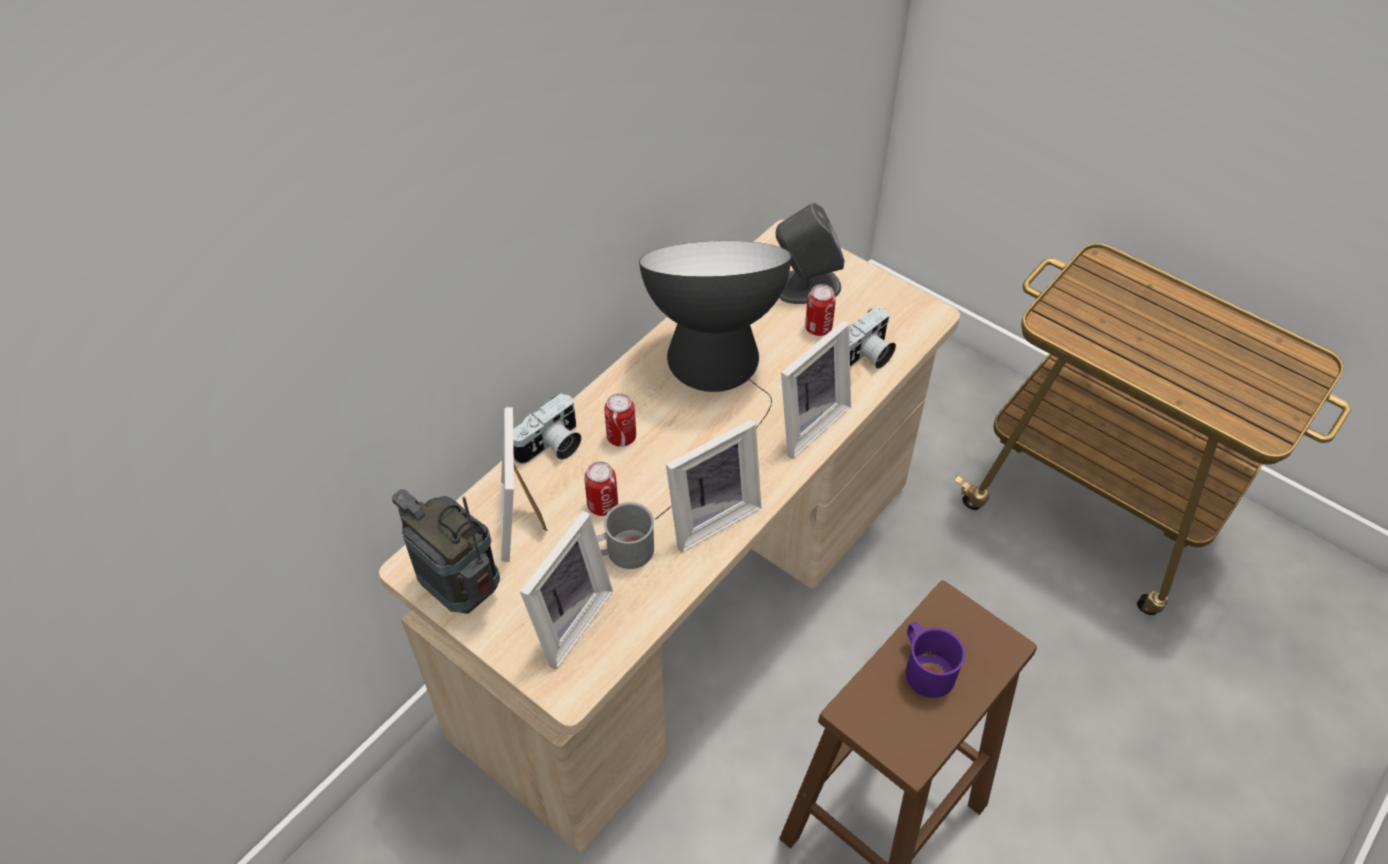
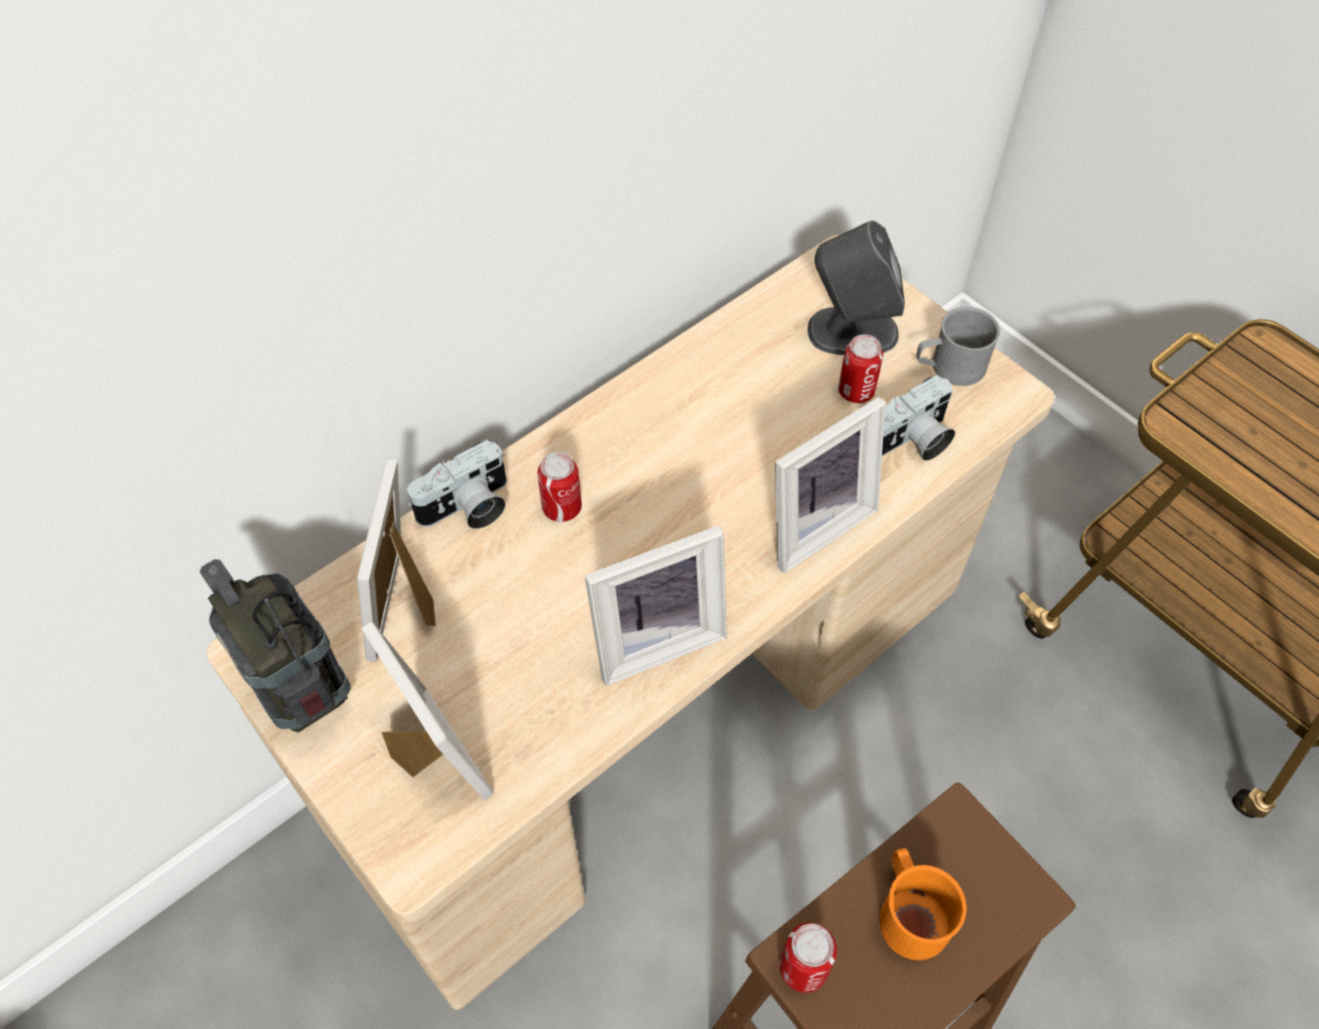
camera: 10 degrees right, 5 degrees up
picture frame [520,511,613,669] -> picture frame turned 75 degrees counterclockwise [361,622,493,801]
can [584,461,618,516] -> can moved to [780,923,837,993]
grey mug [596,502,654,569] -> grey mug moved to [916,307,1000,386]
table lamp [639,241,791,519] -> none
purple mug [906,622,965,698] -> orange mug [879,848,966,960]

